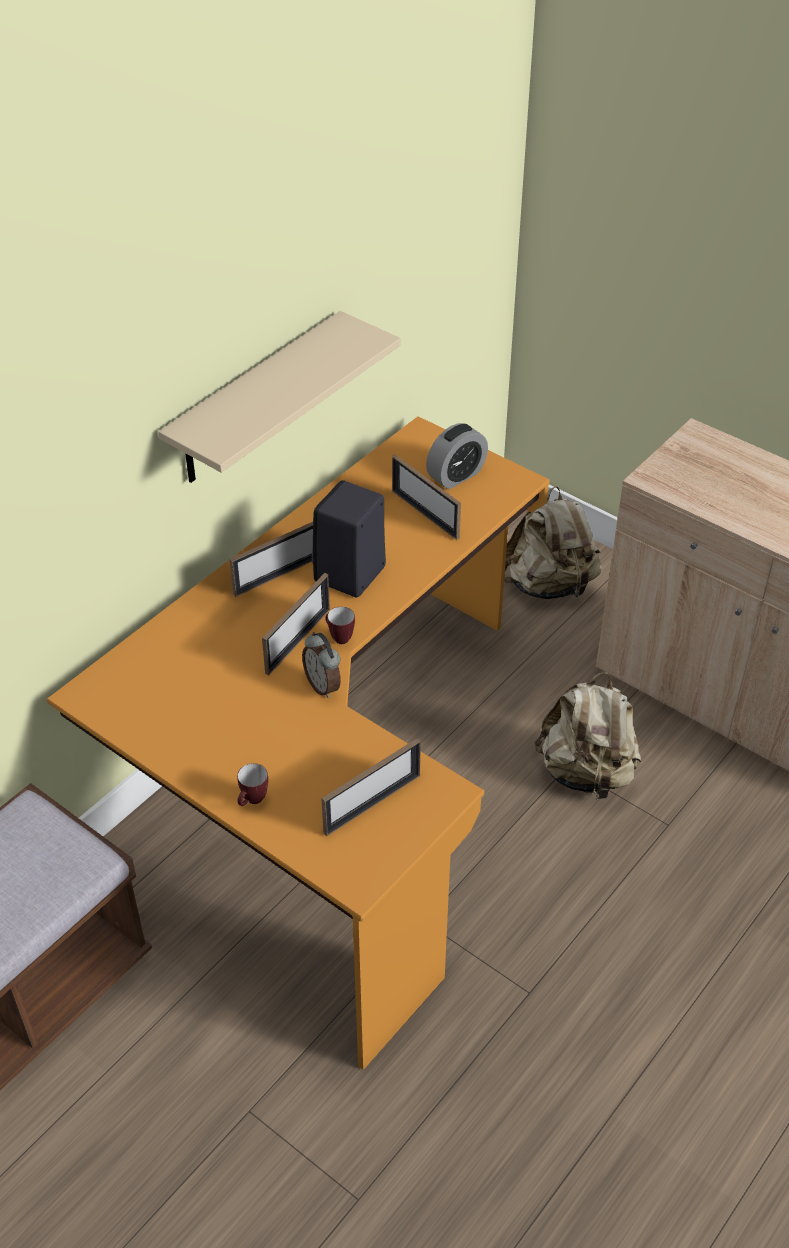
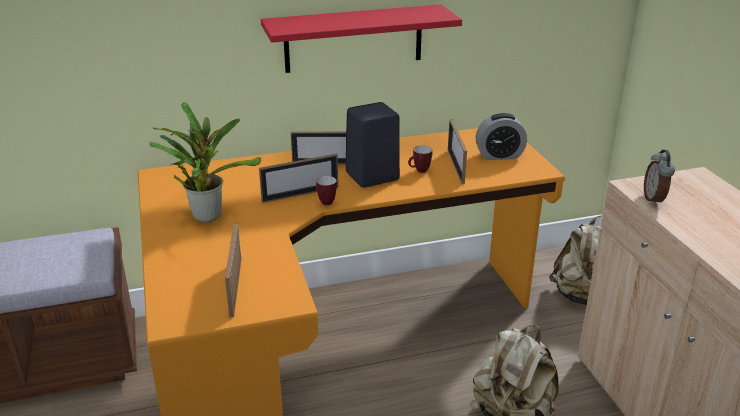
camera: 35 degrees right, 15 degrees down
beige shelf [158,311,401,483] -> red shelf [261,4,462,73]
mug [237,763,268,806] -> mug moved to [408,146,433,173]
alarm clock [302,632,341,698] -> alarm clock moved to [644,150,675,206]
picture frame [321,738,421,836] -> picture frame turned 90 degrees clockwise [225,223,241,317]
none -> potted plant [150,102,261,222]

